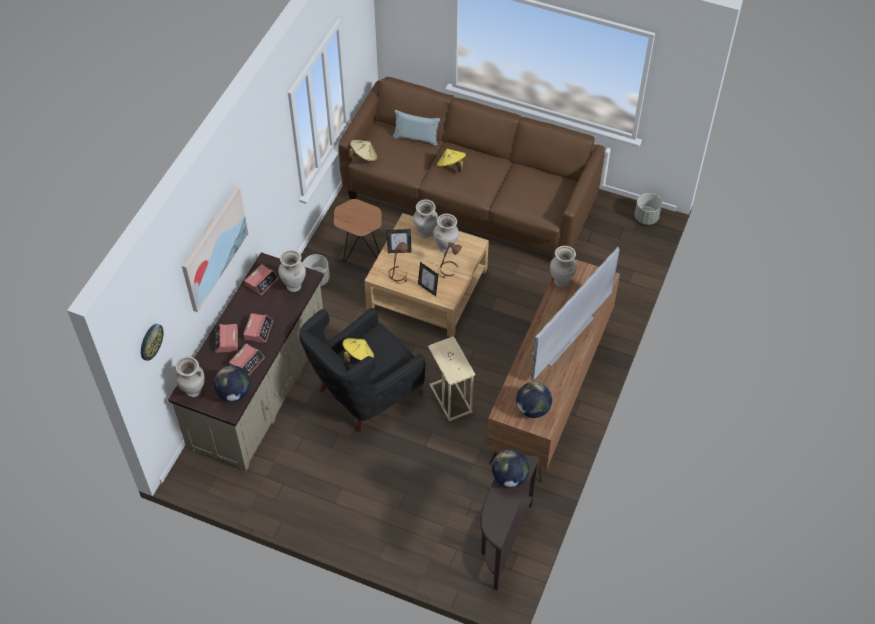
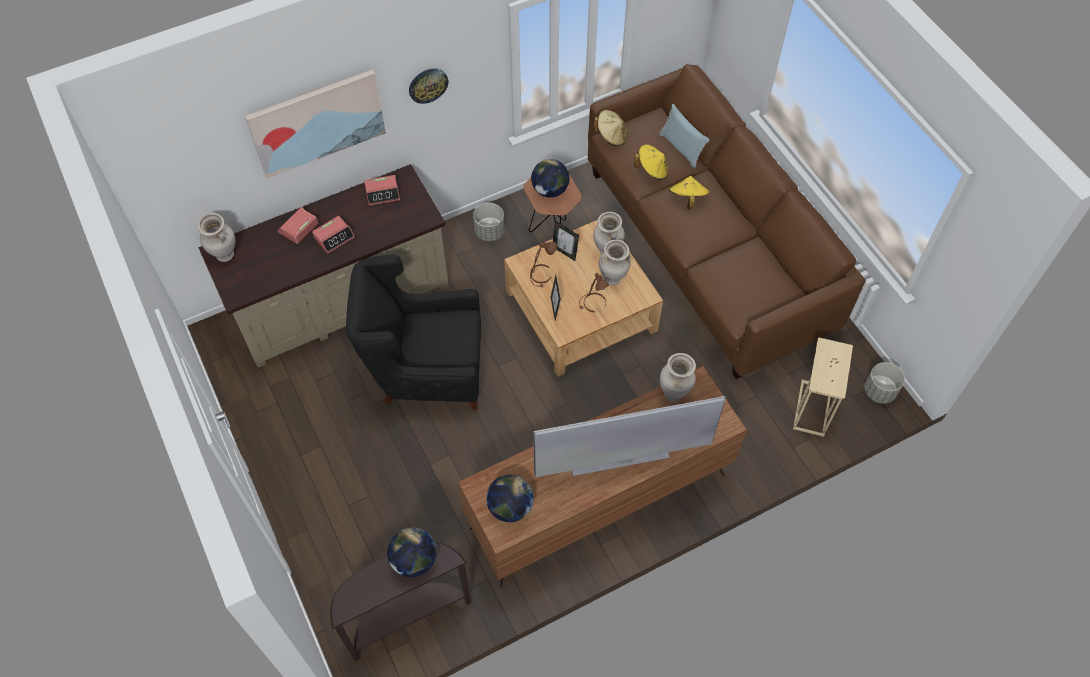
camera: 40 degrees right, 5 degrees up
wall clock [141,324,164,361] -> wall clock moved to [409,69,449,104]
globe [214,365,251,402] -> globe moved to [531,159,569,198]
alarm clock [229,343,265,375] -> none
beige vase [278,250,306,292] -> none
yellow hat [342,338,374,362] -> yellow hat moved to [634,144,669,180]
beige side table [428,336,475,422] -> beige side table moved to [793,338,853,437]

